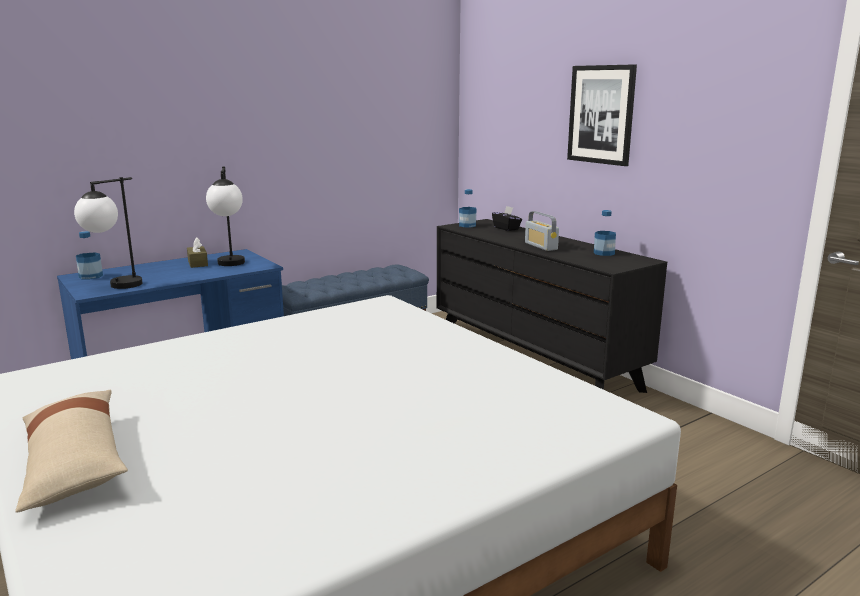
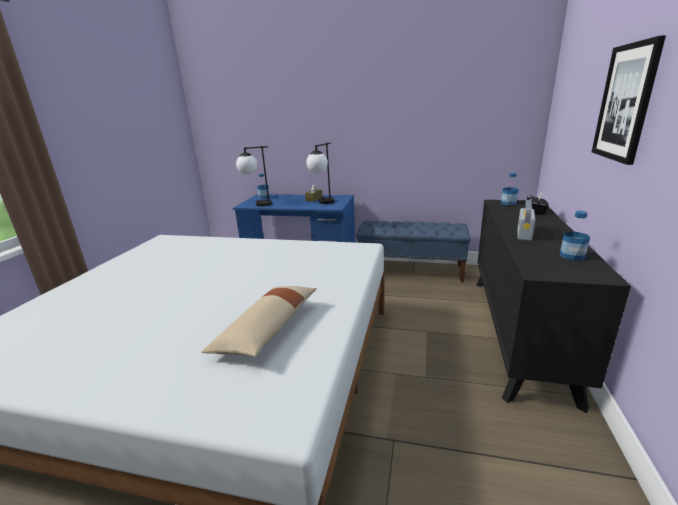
camera: 50 degrees right, 5 degrees up
beige pillow [15,390,128,513] -> beige pillow moved to [202,286,317,357]

